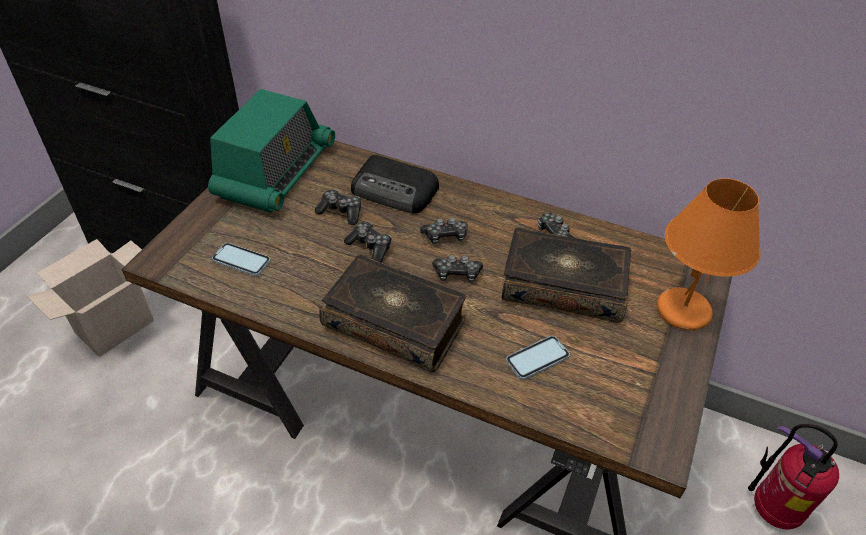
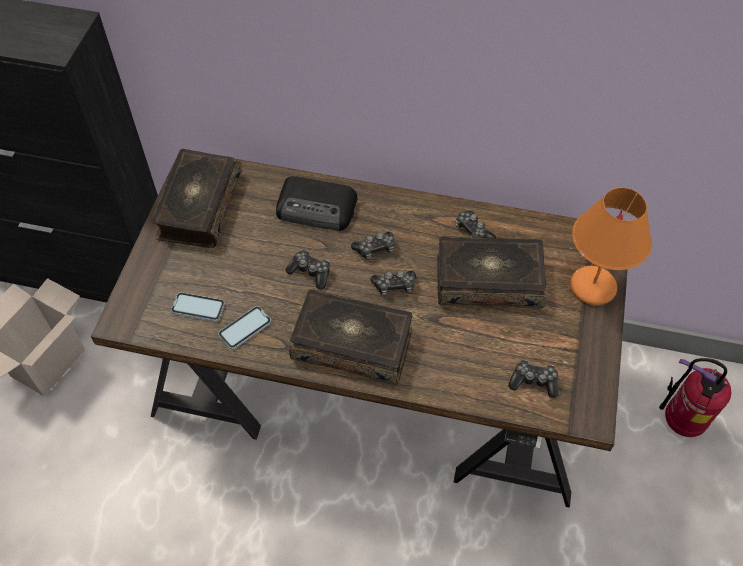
camera: 10 degrees left, 10 degrees up
radio [208,89,335,213] -> book [151,149,242,248]
game controller [315,189,361,225] -> game controller moved to [508,359,558,398]
phone [506,336,570,380] -> phone moved to [218,306,271,350]

